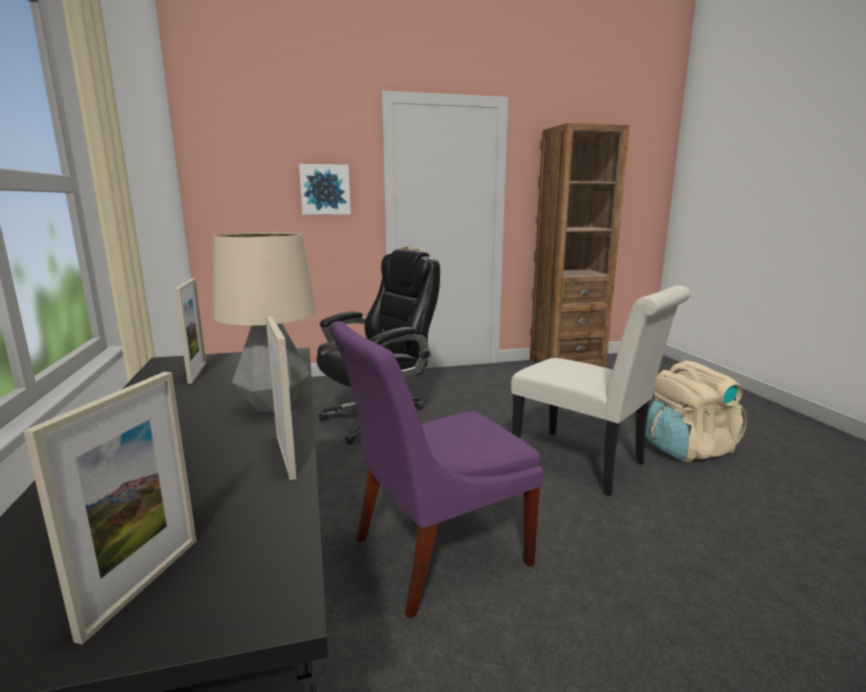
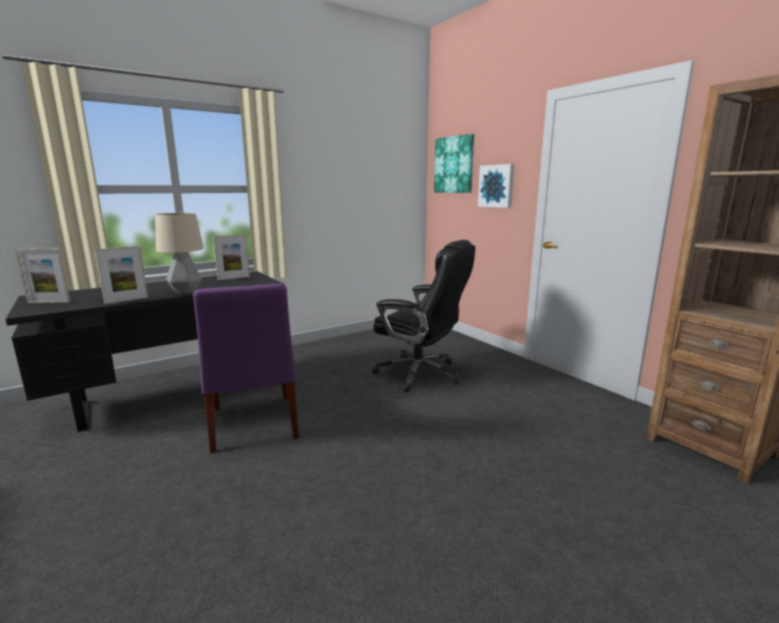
camera: 70 degrees right, 0 degrees up
purple chair [330,321,543,619] -> purple chair turned 150 degrees counterclockwise [193,283,299,453]
white chair [511,286,691,496] -> none
beige backpack [646,361,747,463] -> none
none -> picture [434,134,474,193]

